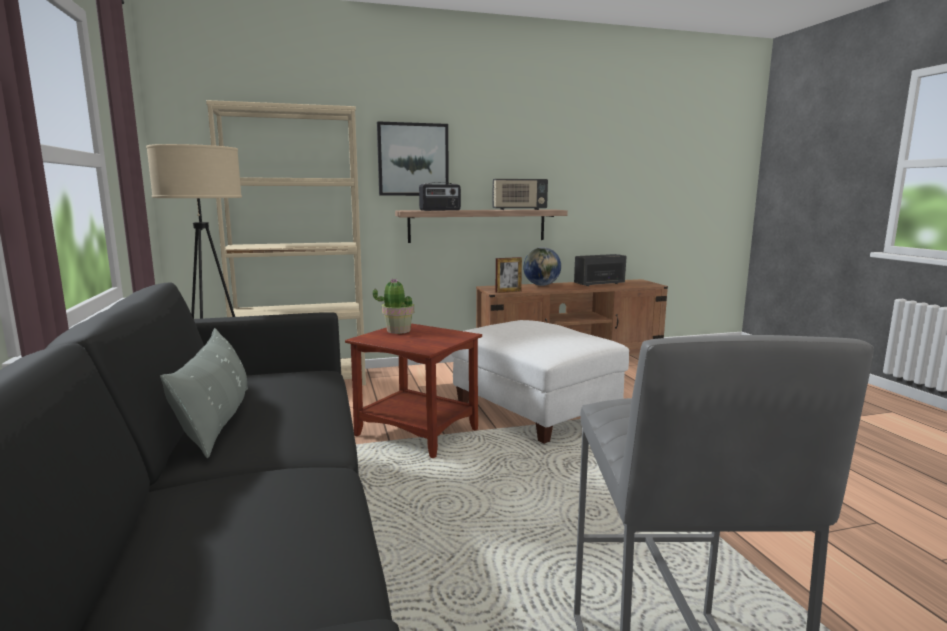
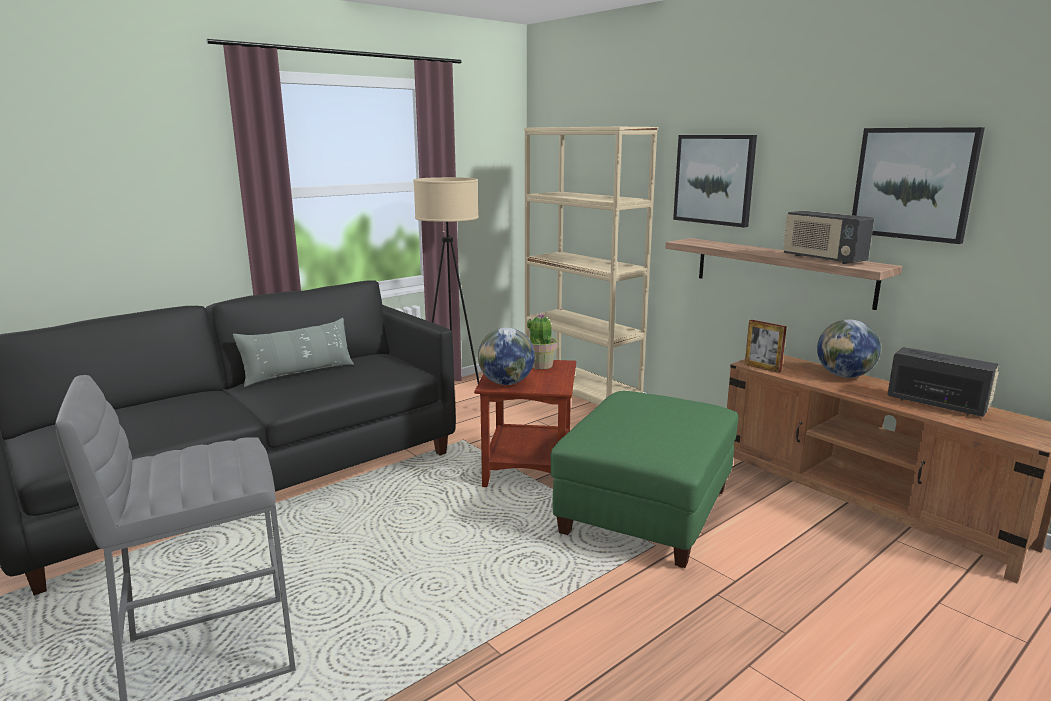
camera: 65 degrees right, 5 degrees up
radio [419,182,461,211] -> none
white ottoman [451,320,629,444] -> green ottoman [551,391,738,568]
none -> globe [478,328,535,385]
none -> picture [852,127,985,244]

